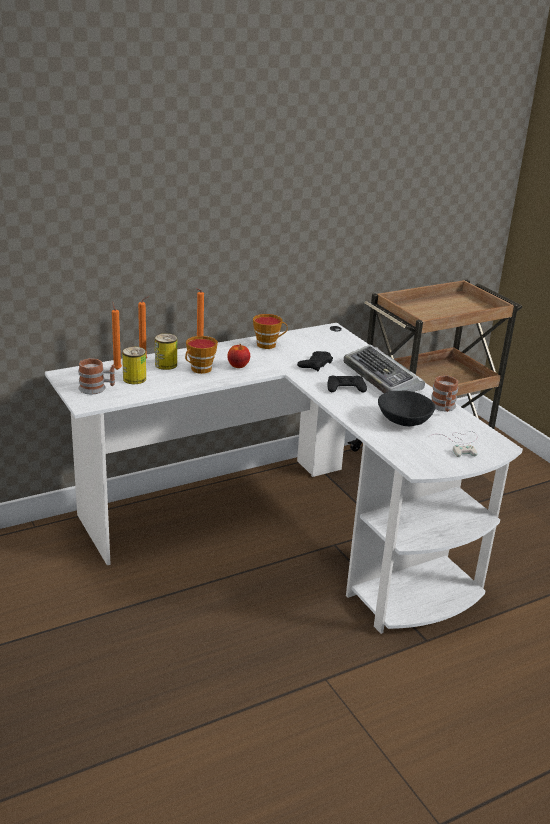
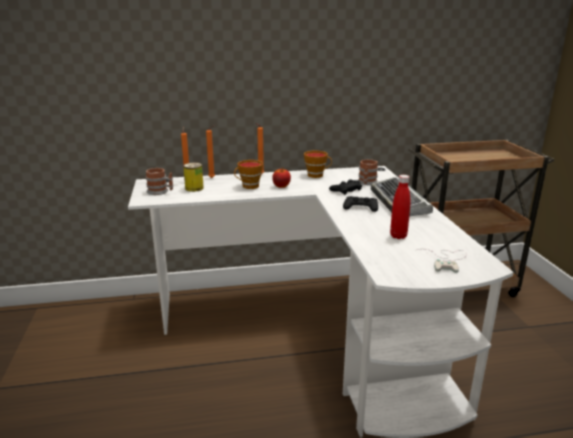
camera: 20 degrees right, 5 degrees down
can [155,333,177,370] -> none
black bowl [378,391,435,426] -> red bottle [390,175,410,239]
mug [431,375,458,412] -> mug moved to [358,159,378,185]

